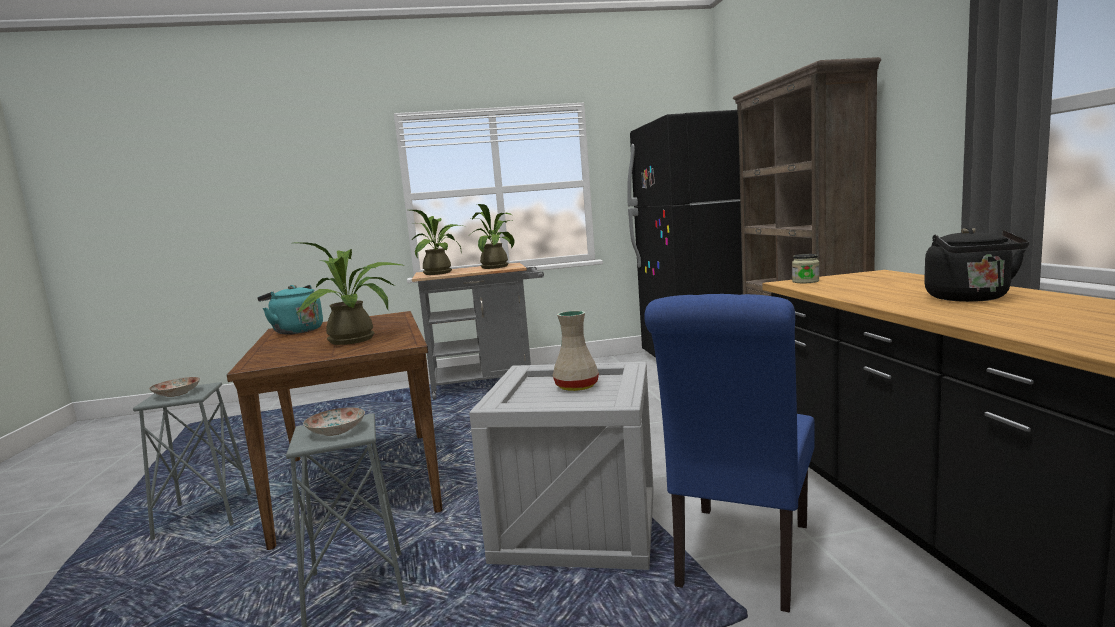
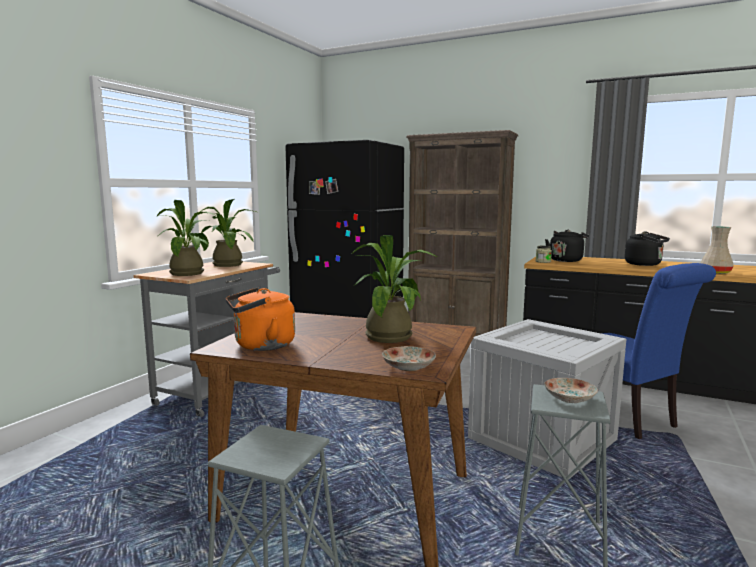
camera: 55 degrees left, 0 degrees up
plate [149,377,200,397] -> plate moved to [382,346,436,371]
turquoise kettle [257,285,323,335] -> orange kettle [226,288,295,351]
beige vase [553,311,599,391] -> beige vase moved to [701,226,734,274]
none -> black kettle [545,229,589,262]

